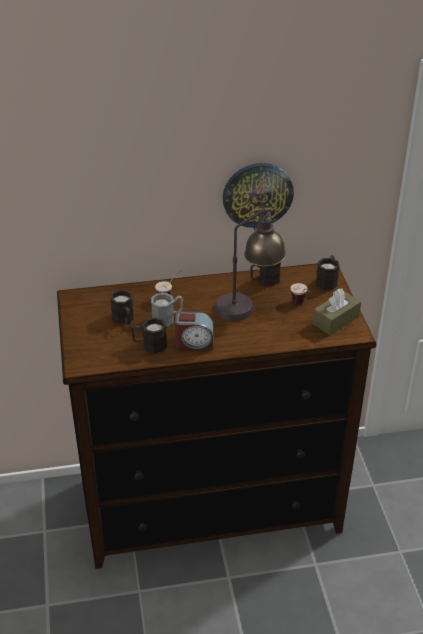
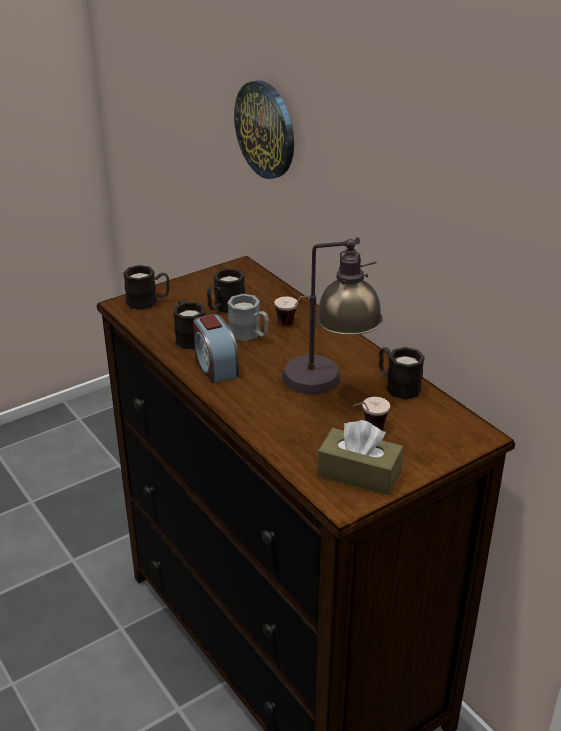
camera: 65 degrees right, 5 degrees down
wall clock [223,163,294,228] -> wall clock moved to [234,80,294,179]
black mug [316,255,340,290] -> black mug moved to [123,265,169,310]

